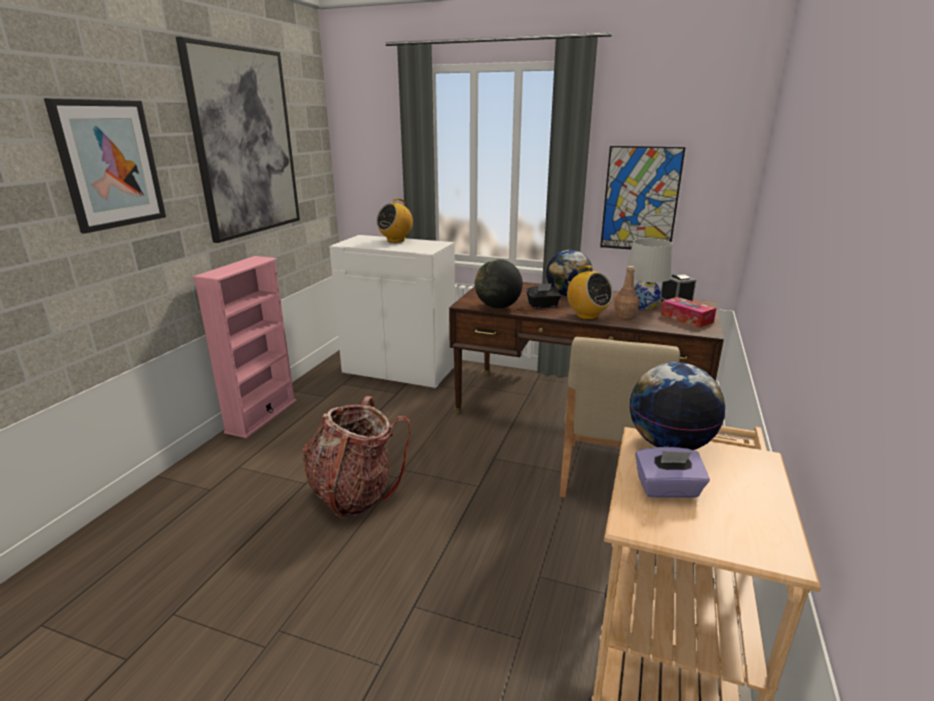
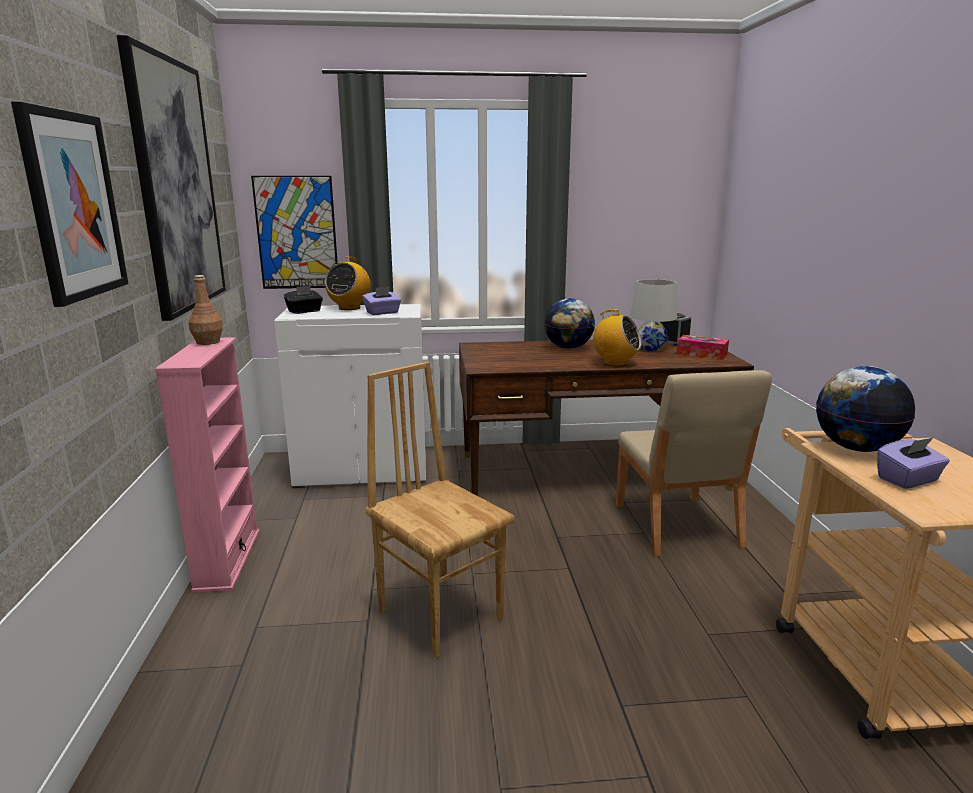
camera: 25 degrees left, 5 degrees down
backpack [303,396,411,518] -> brown chair [365,362,514,658]
globe [475,259,523,308] -> none
black tissue box [526,284,561,308] -> black tissue box moved to [284,286,323,314]
picture [600,146,686,249] -> picture moved to [251,176,338,289]
brown bottle [614,266,639,319] -> brown bottle moved to [189,275,223,345]
none -> purple tissue box [363,287,401,315]

